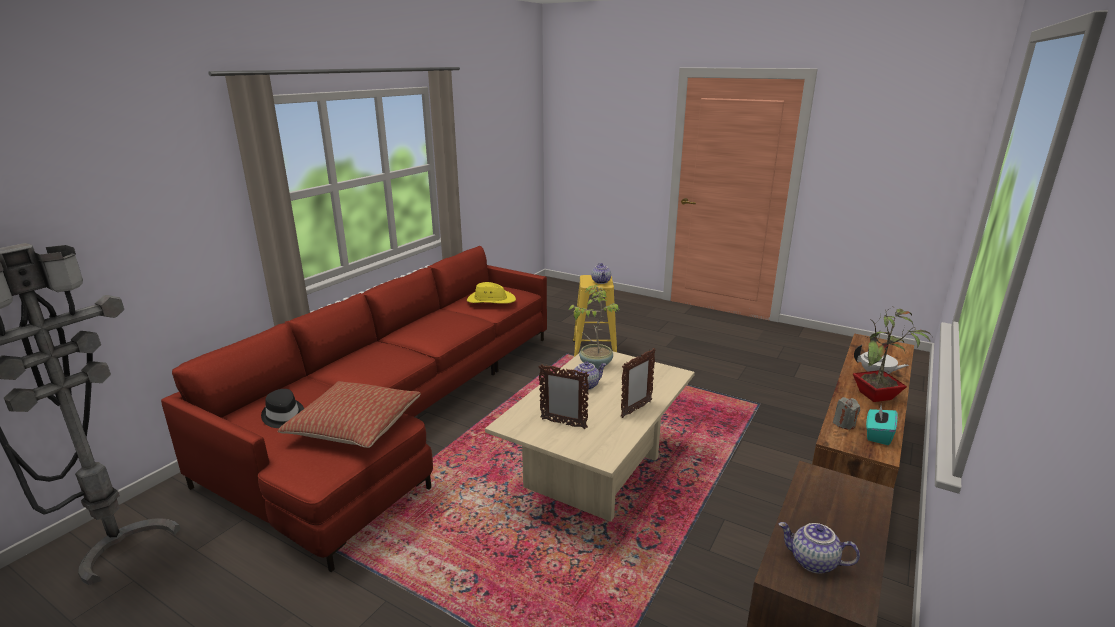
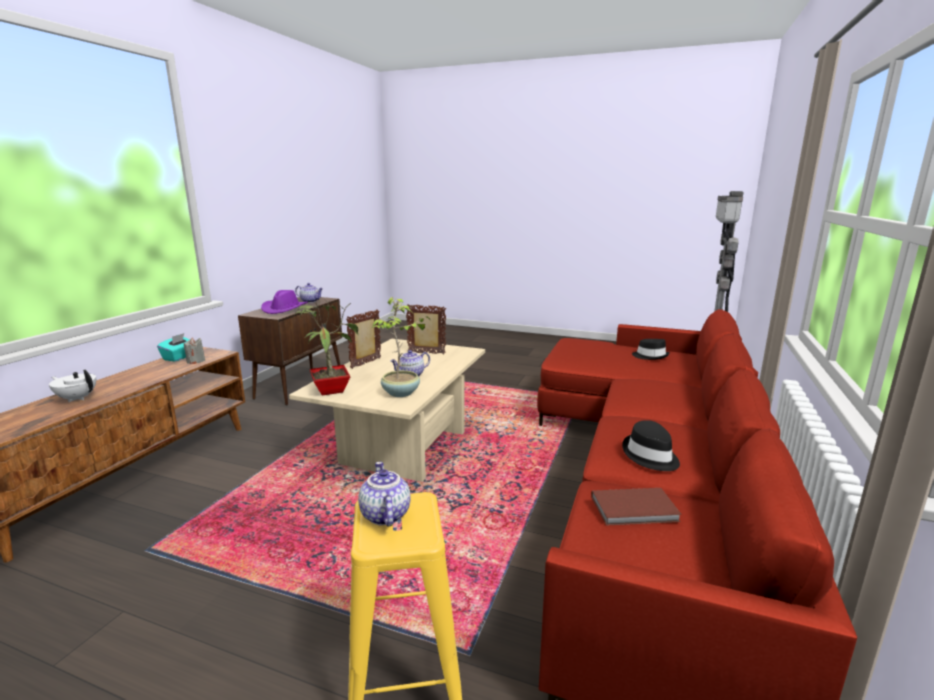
camera: 170 degrees right, 5 degrees down
pillow [278,381,421,448] -> none
yellow hat [467,282,516,304] -> brown book [591,488,682,526]
potted plant [853,308,931,402] -> potted plant moved to [294,300,358,395]
none -> purple hat [261,290,308,314]
none -> black hat [622,420,680,471]

